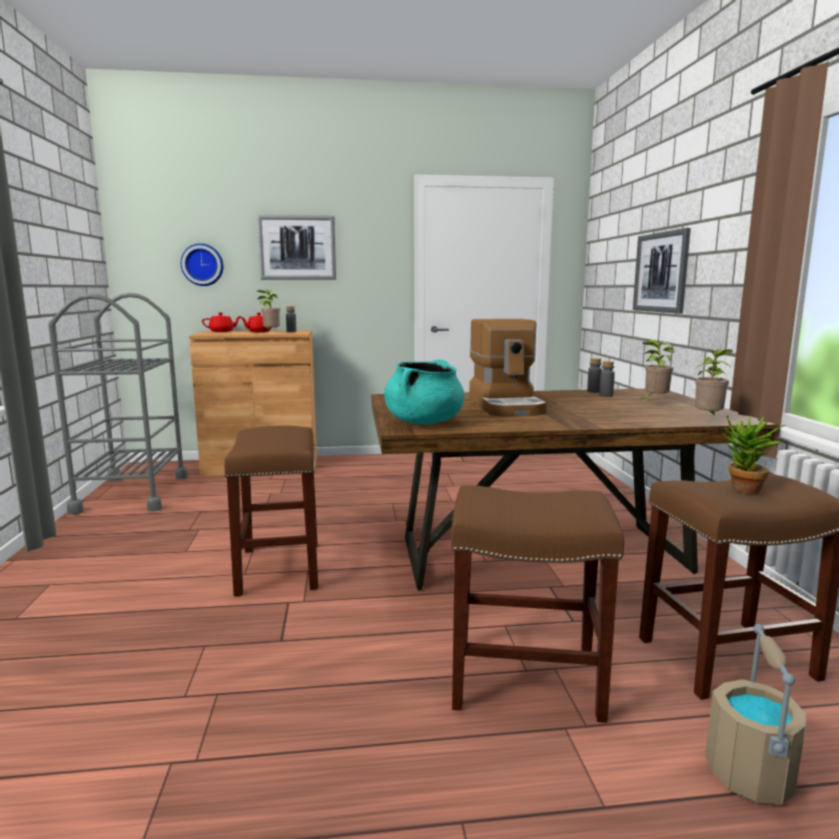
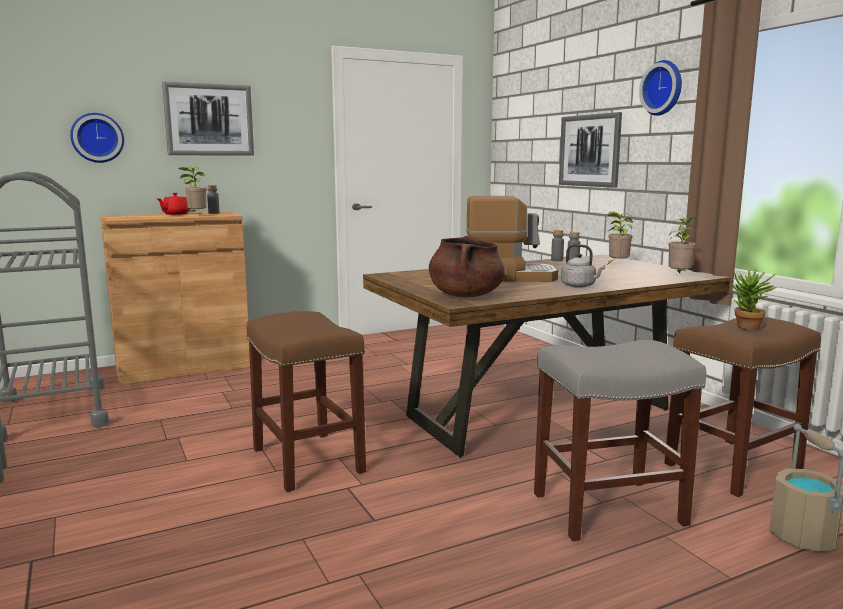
camera: 20 degrees left, 0 degrees up
red teapot [202,313,242,332] -> none
turquoise cooking pot [384,360,465,425] -> brown cooking pot [429,235,505,297]
brown stool [451,486,624,723] -> grey stool [534,340,706,541]
coffee machine [469,319,547,417] -> coffee machine turned 60 degrees counterclockwise [466,196,558,282]
none -> grey kettle [561,244,605,288]
none -> wall clock [639,60,682,116]

